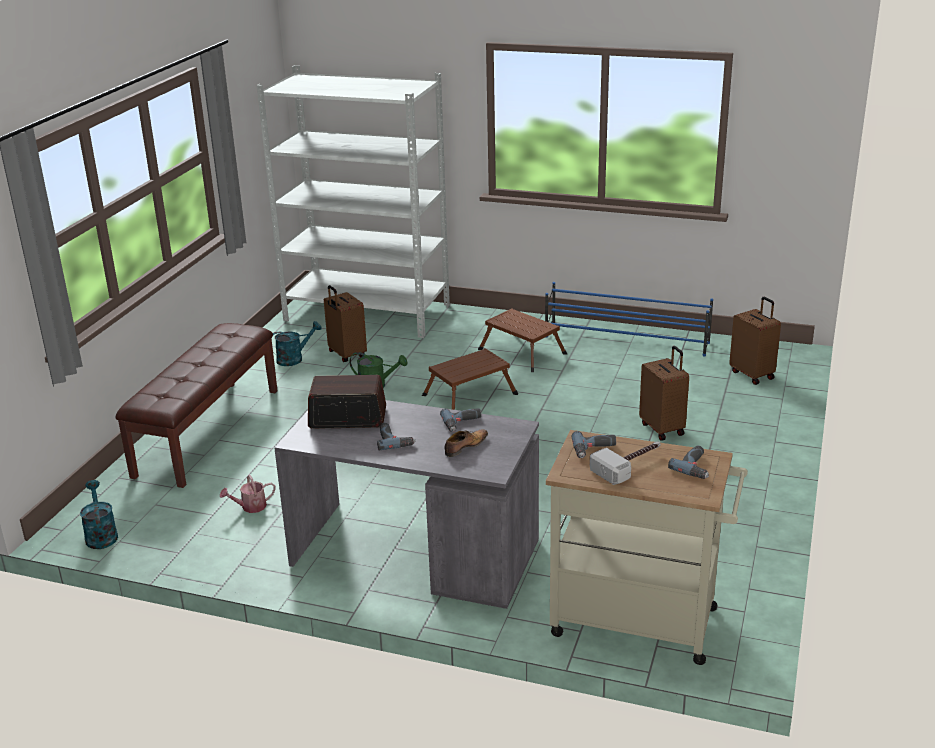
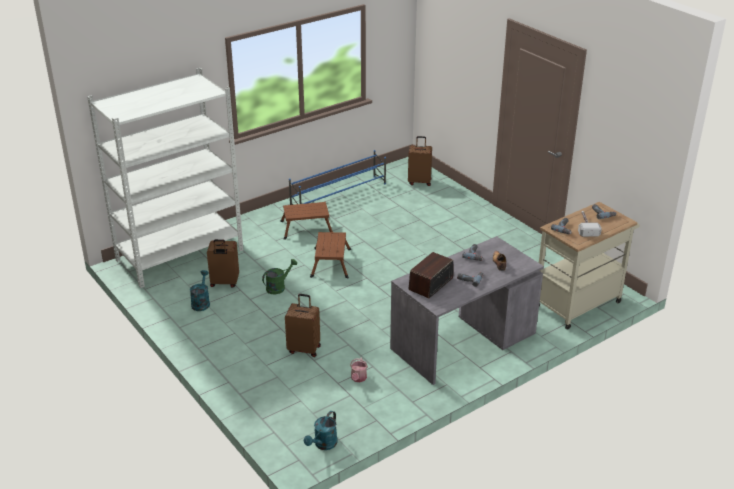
camera: 55 degrees left, 5 degrees up
turquoise watering can [80,480,118,549] -> turquoise watering can turned 75 degrees counterclockwise [304,411,338,450]
brown bench [115,323,277,488] -> none
brown suitcase [639,346,689,441] -> brown suitcase moved to [285,294,321,357]

